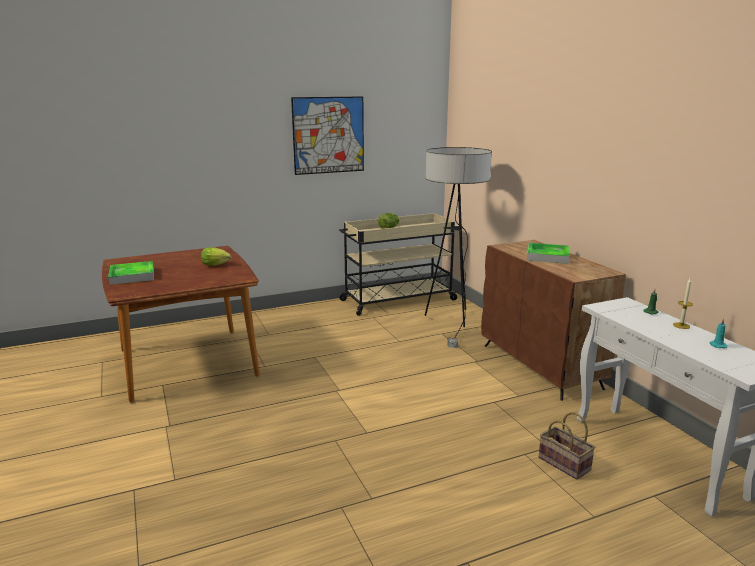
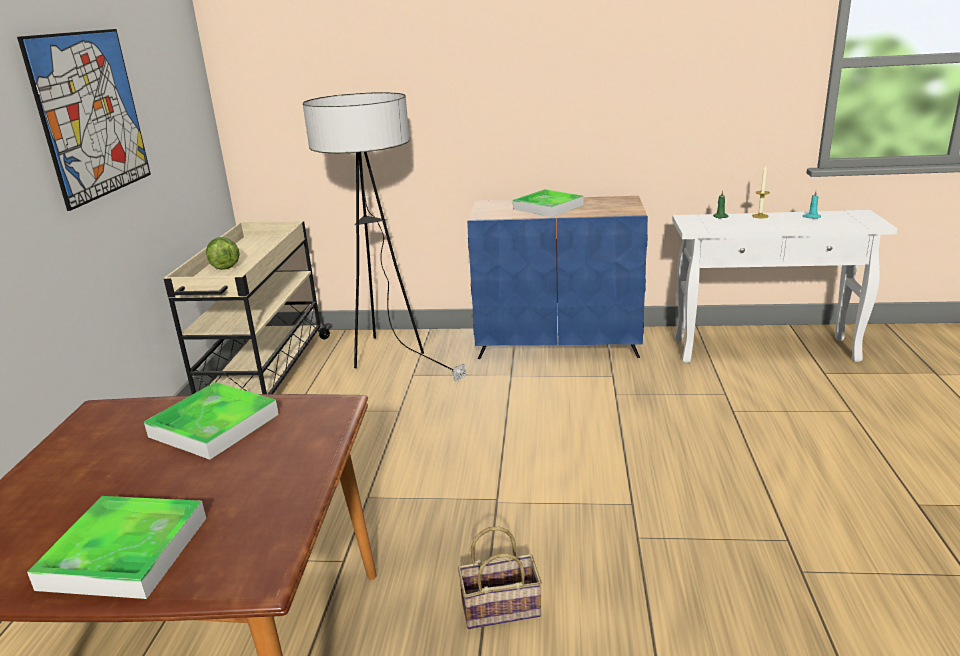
camera: 60 degrees left, 5 degrees up
lettuce [201,247,231,266] -> tray [144,382,279,460]
brown cabinet [481,240,626,401] -> blue cabinet [467,196,648,359]
basket [538,412,595,480] -> basket moved to [458,527,542,629]

